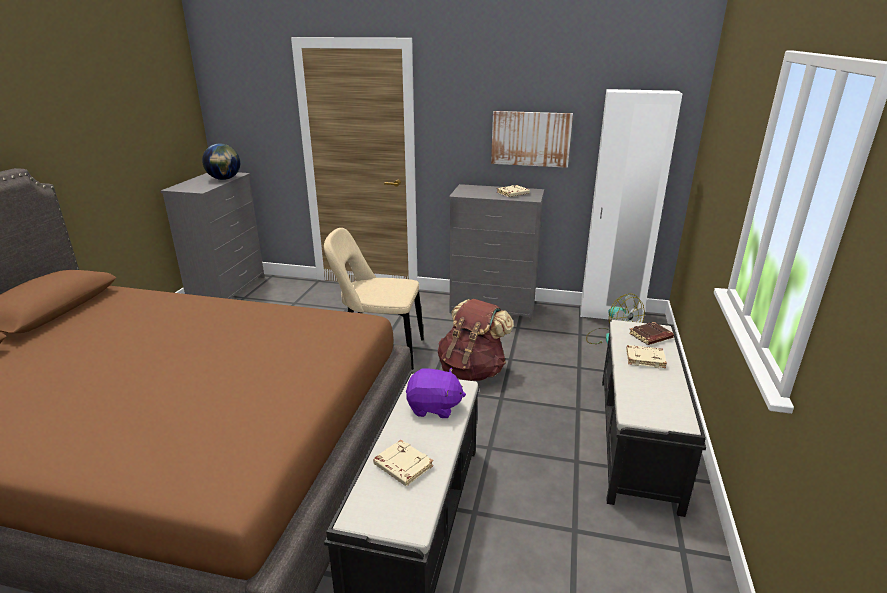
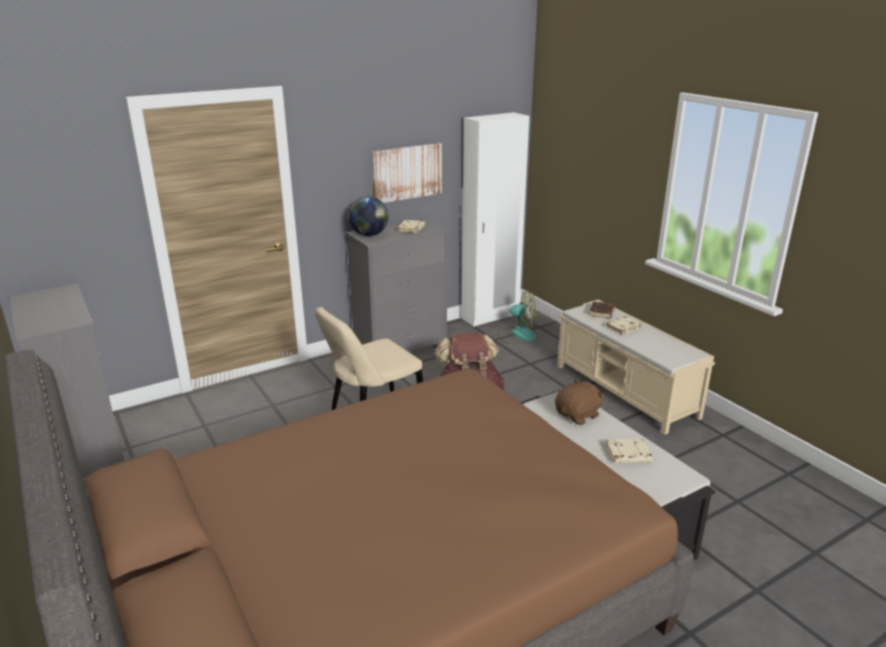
camera: 45 degrees left, 0 degrees up
globe [202,143,240,180] -> globe moved to [348,196,388,236]
purple plush toy [406,368,466,418] -> brown plush toy [555,379,605,425]
black bench [602,320,706,517] -> beige bench [557,300,715,435]

